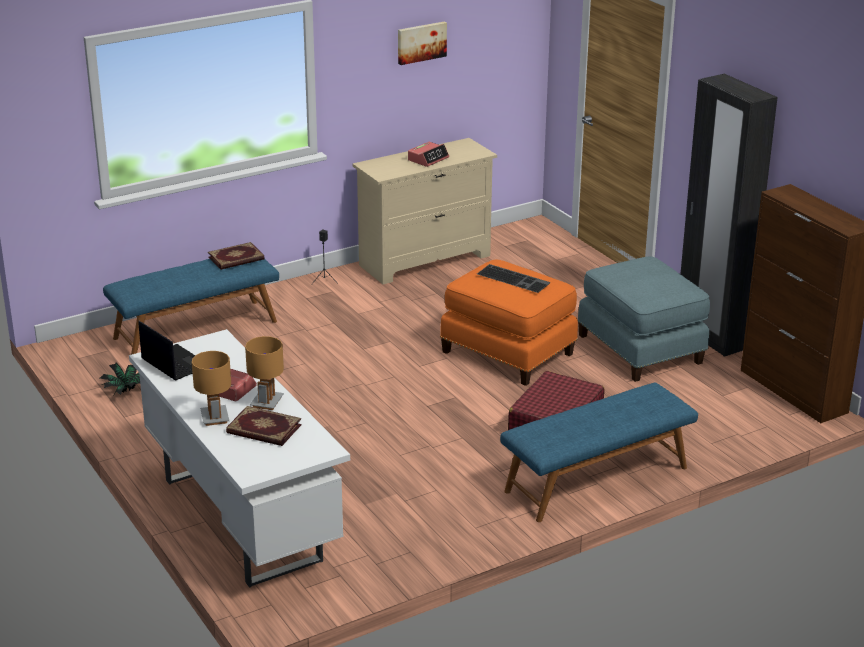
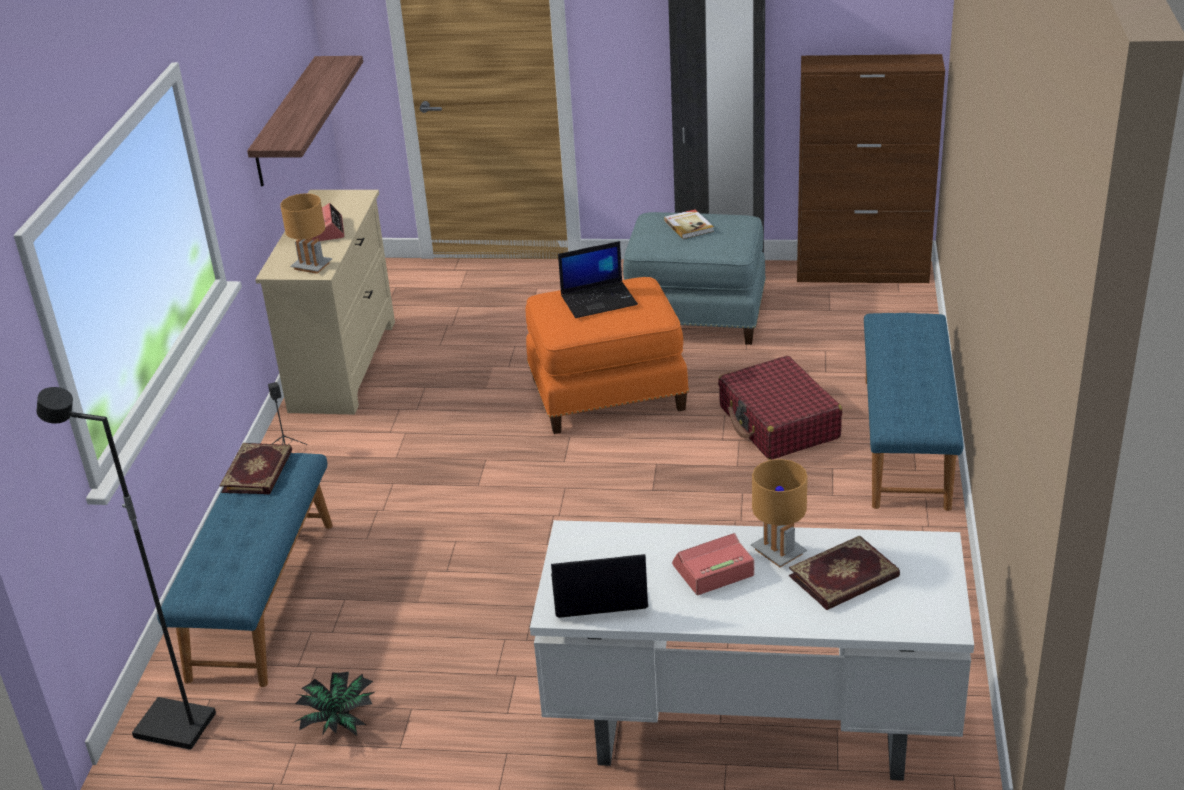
camera: 50 degrees left, 5 degrees up
brown table lamp [192,351,231,426] -> brown table lamp moved to [280,193,332,274]
picture [398,22,447,65] -> none
keyboard [477,264,550,293] -> laptop [558,241,638,318]
none -> black floor lamp [37,387,216,750]
none -> shelf [247,56,363,187]
none -> book [664,209,714,239]

